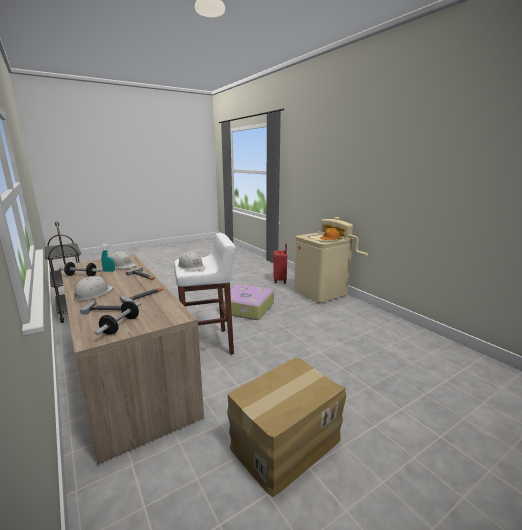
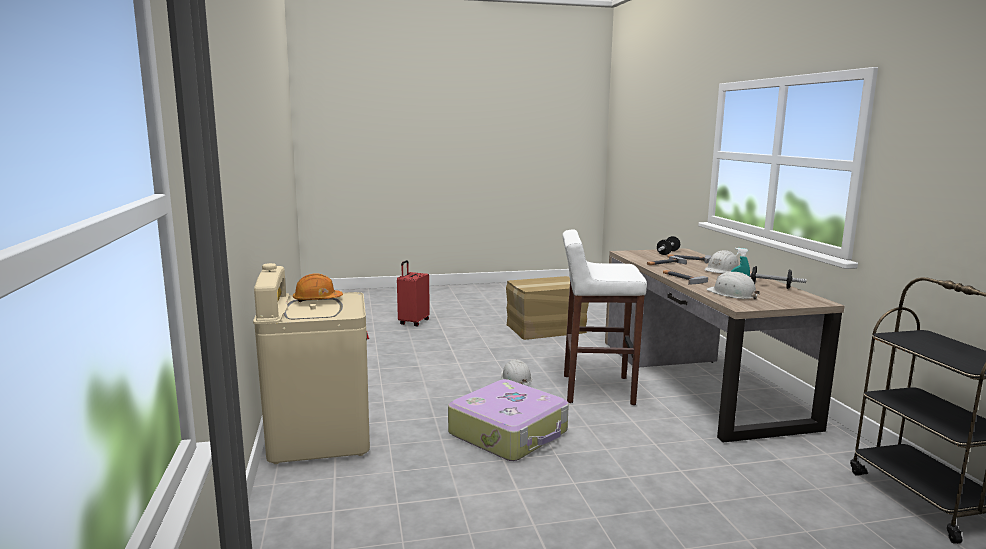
camera: 160 degrees left, 5 degrees down
white hard hat [178,251,206,271] -> white hard hat moved to [501,360,532,385]
red suitcase [273,244,287,284] -> red suitcase moved to [397,260,430,326]

